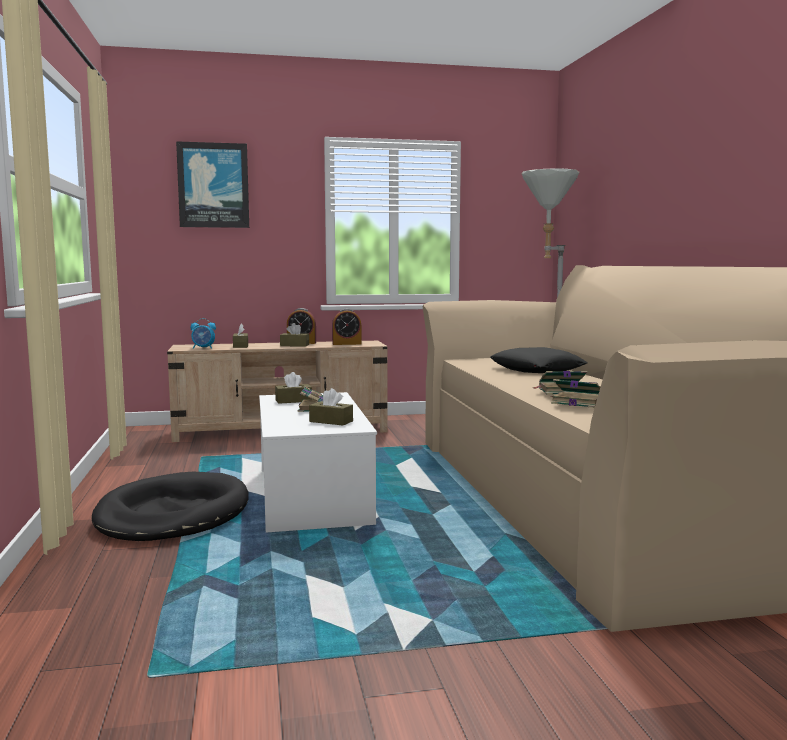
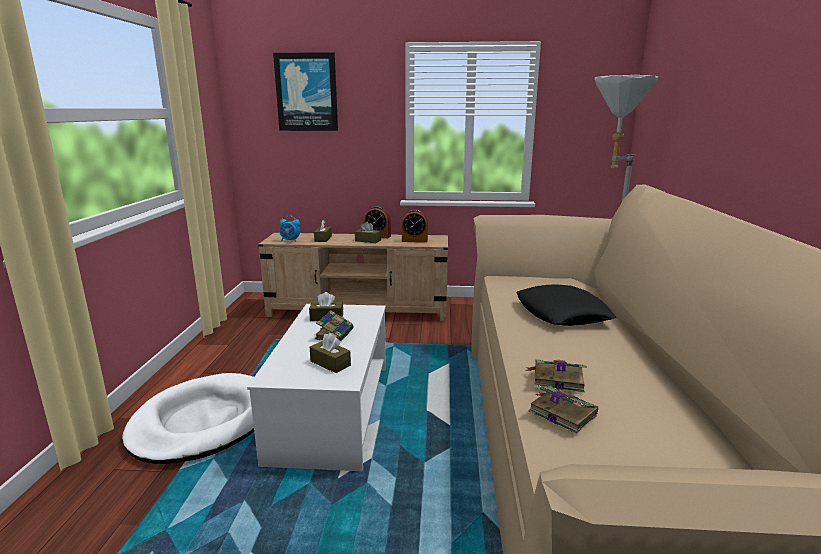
camera: 15 degrees right, 10 degrees up
black dog bed [91,472,249,541] -> white dog bed [122,373,254,464]

